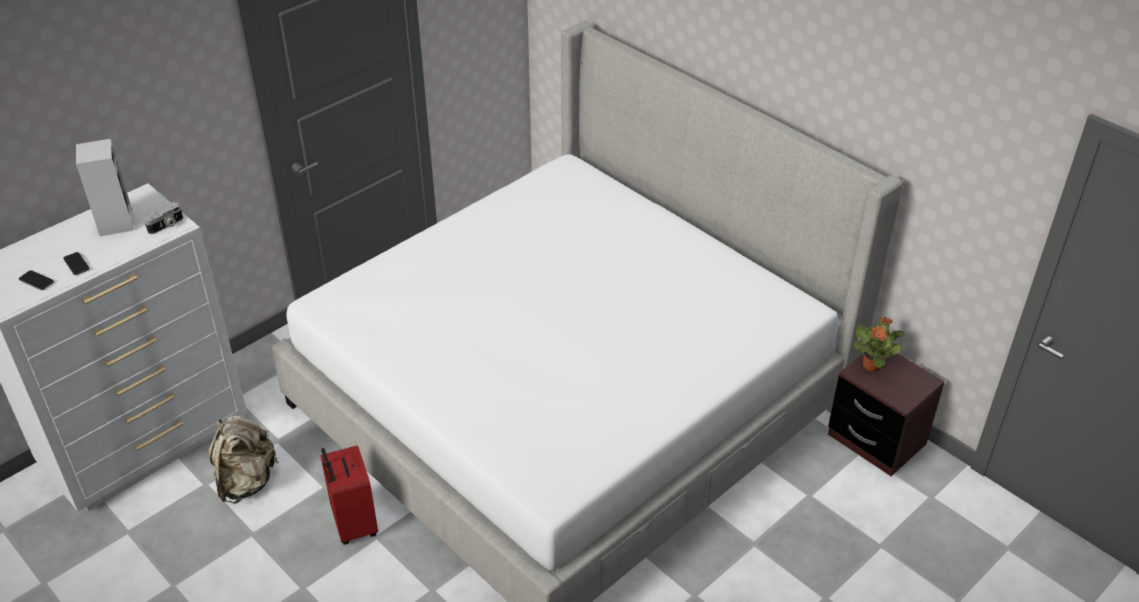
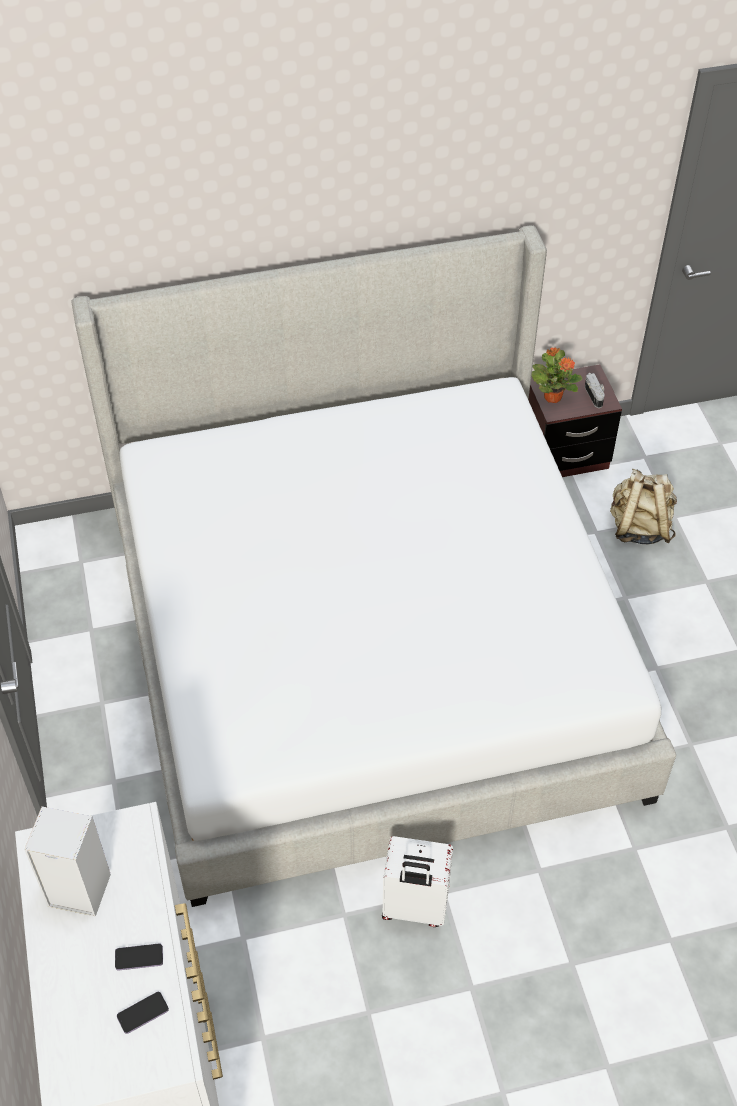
camera: 60 degrees left, 10 degrees up
camera [144,202,183,234] -> camera moved to [585,373,605,408]
beige backpack [208,415,279,504] -> beige backpack moved to [610,469,677,544]
red suitcase [320,445,378,545] -> white suitcase [382,836,453,927]

